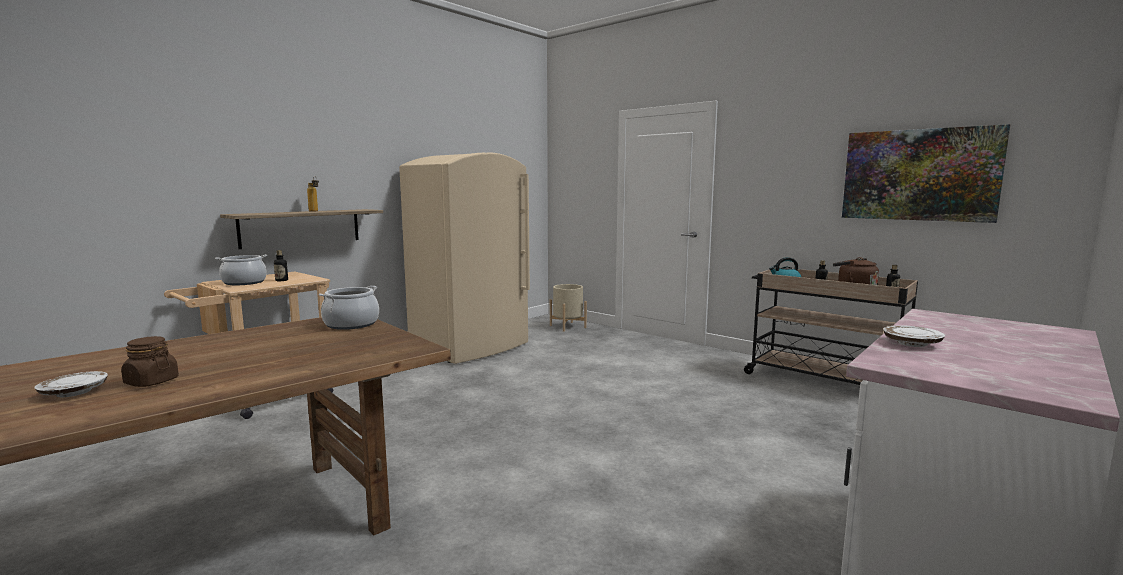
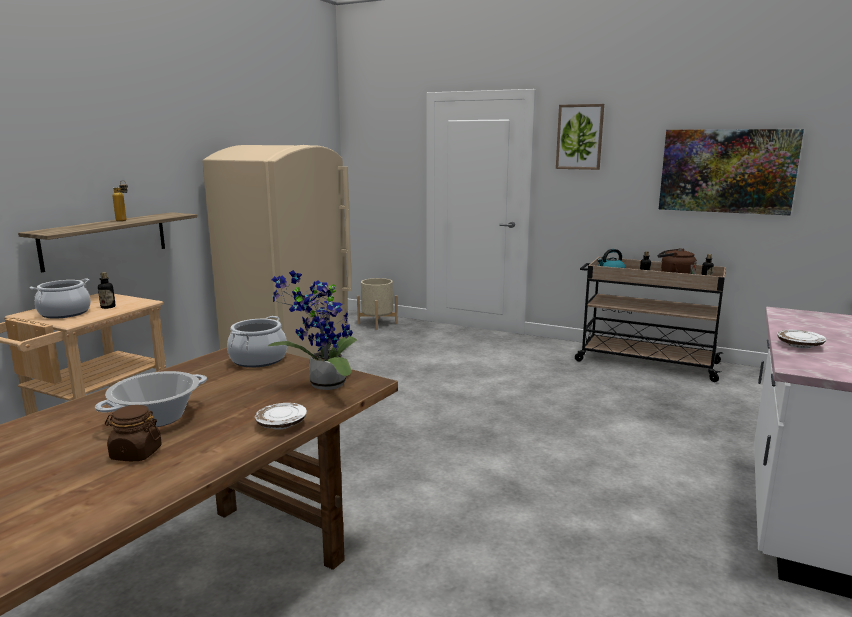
camera: 15 degrees left, 5 degrees up
white plate [34,371,108,397] -> white plate moved to [255,403,307,429]
none -> cooking pot [95,371,207,427]
none -> potted plant [268,270,357,390]
none -> picture [556,104,604,170]

